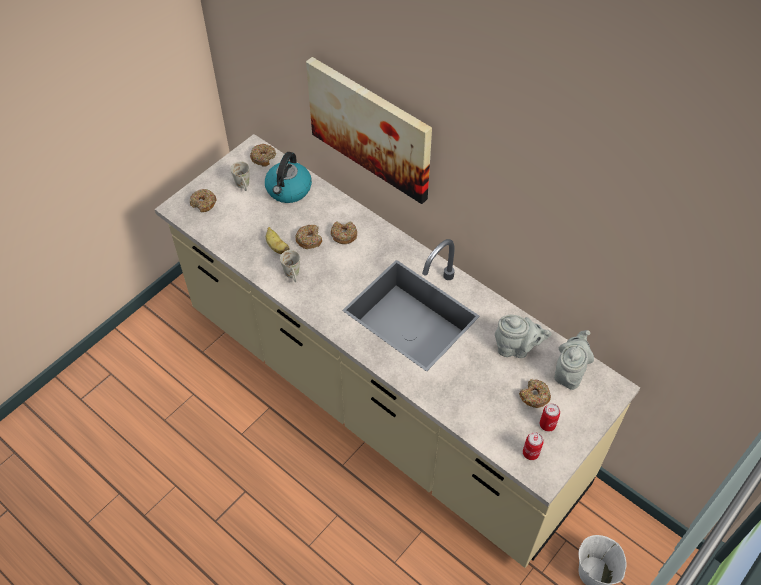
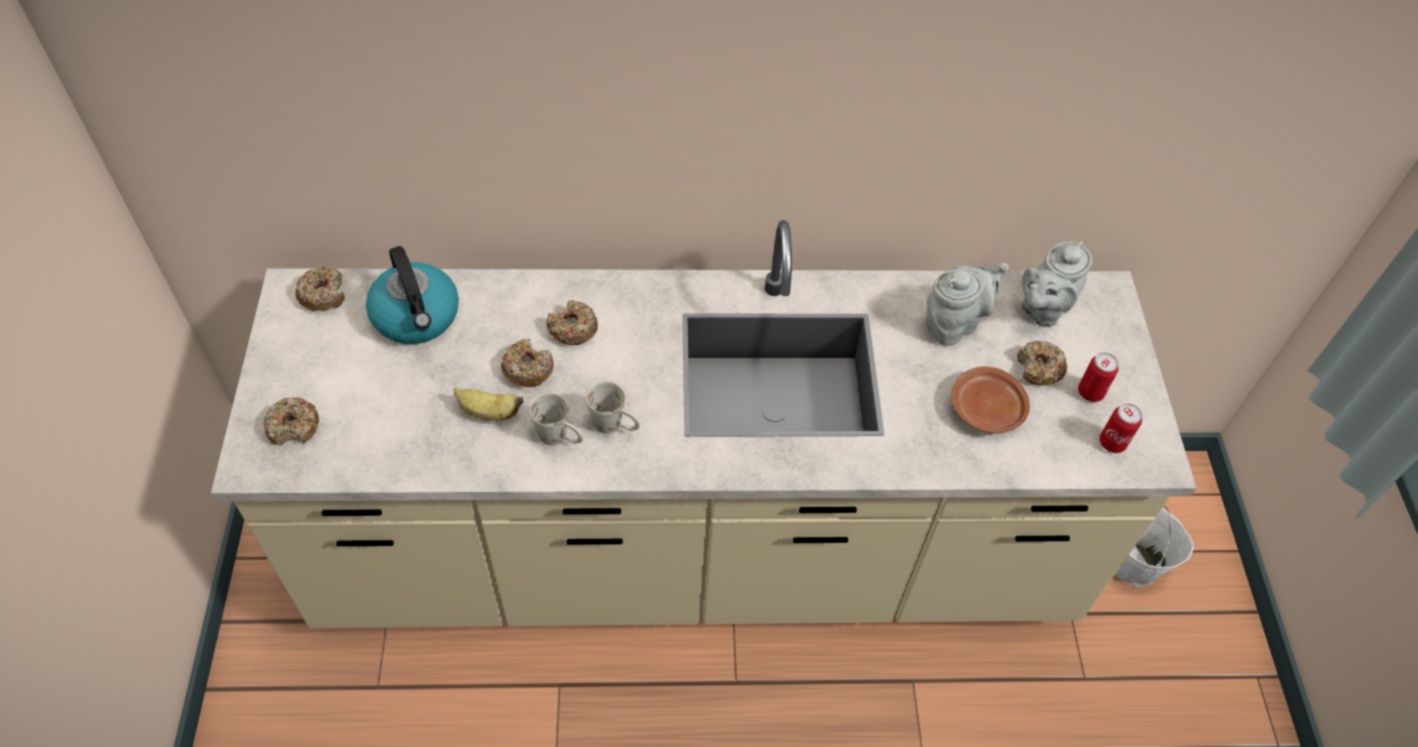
camera: 45 degrees left, 0 degrees up
white mug [231,161,249,191] -> white mug moved to [586,382,640,434]
picture [306,57,432,204] -> none
grey teapot [554,330,594,390] -> grey teapot turned 120 degrees counterclockwise [1022,241,1092,327]
none -> brown plate [951,367,1030,433]

